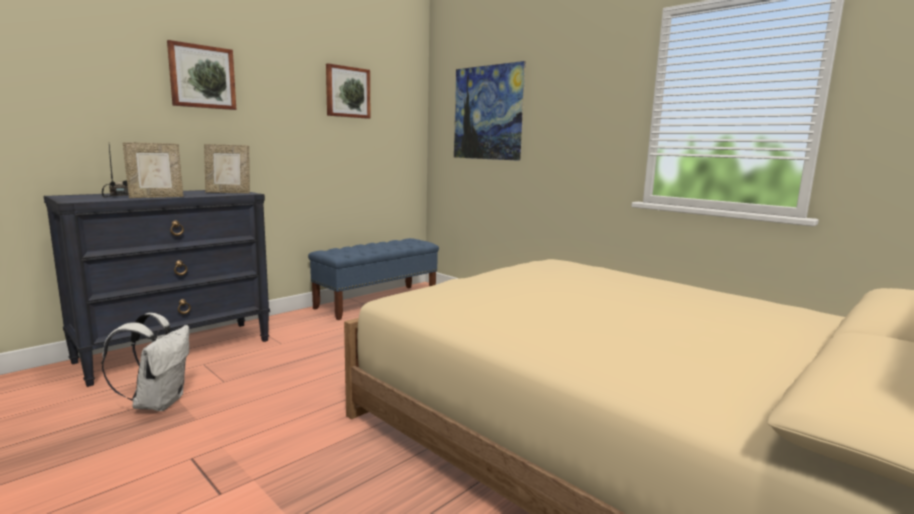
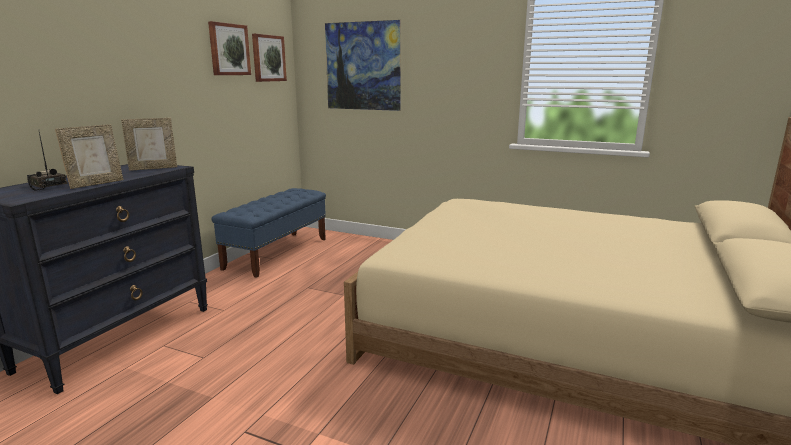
camera: 20 degrees left, 5 degrees up
white backpack [102,313,189,411] -> none
picture [167,40,236,110] -> picture moved to [252,34,287,82]

